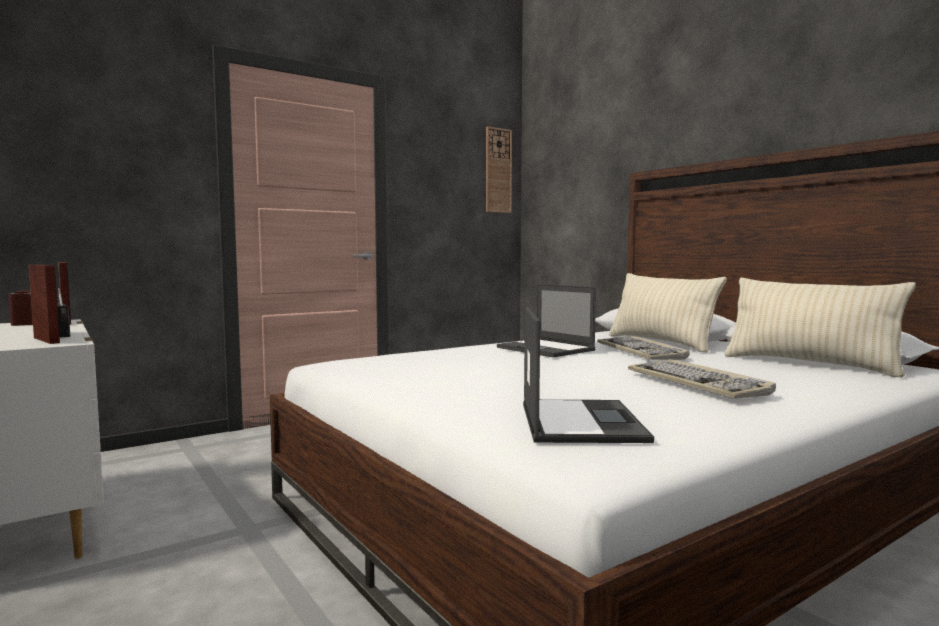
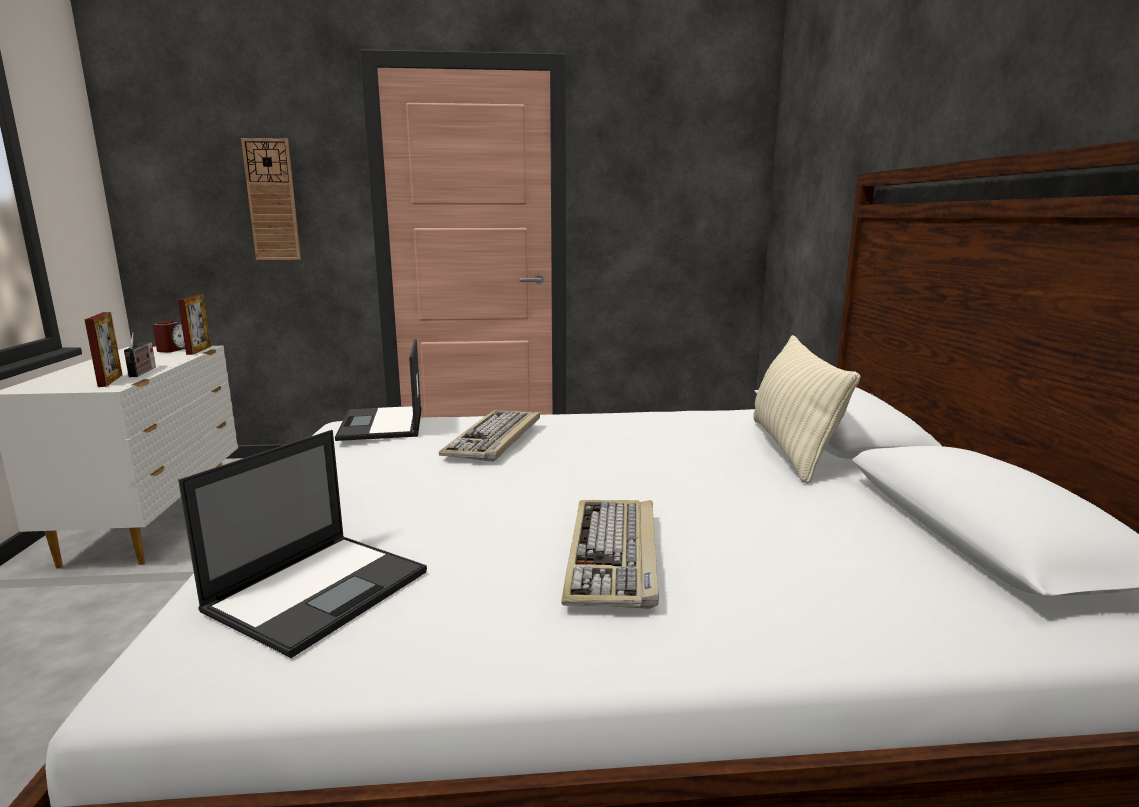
camera: 30 degrees right, 10 degrees up
wall clock [486,126,512,213] -> wall clock moved to [241,138,301,260]
laptop [497,284,596,357] -> laptop moved to [335,339,422,441]
keyboard [597,336,689,360] -> keyboard moved to [439,410,540,462]
beige pillow [725,278,916,377] -> none

